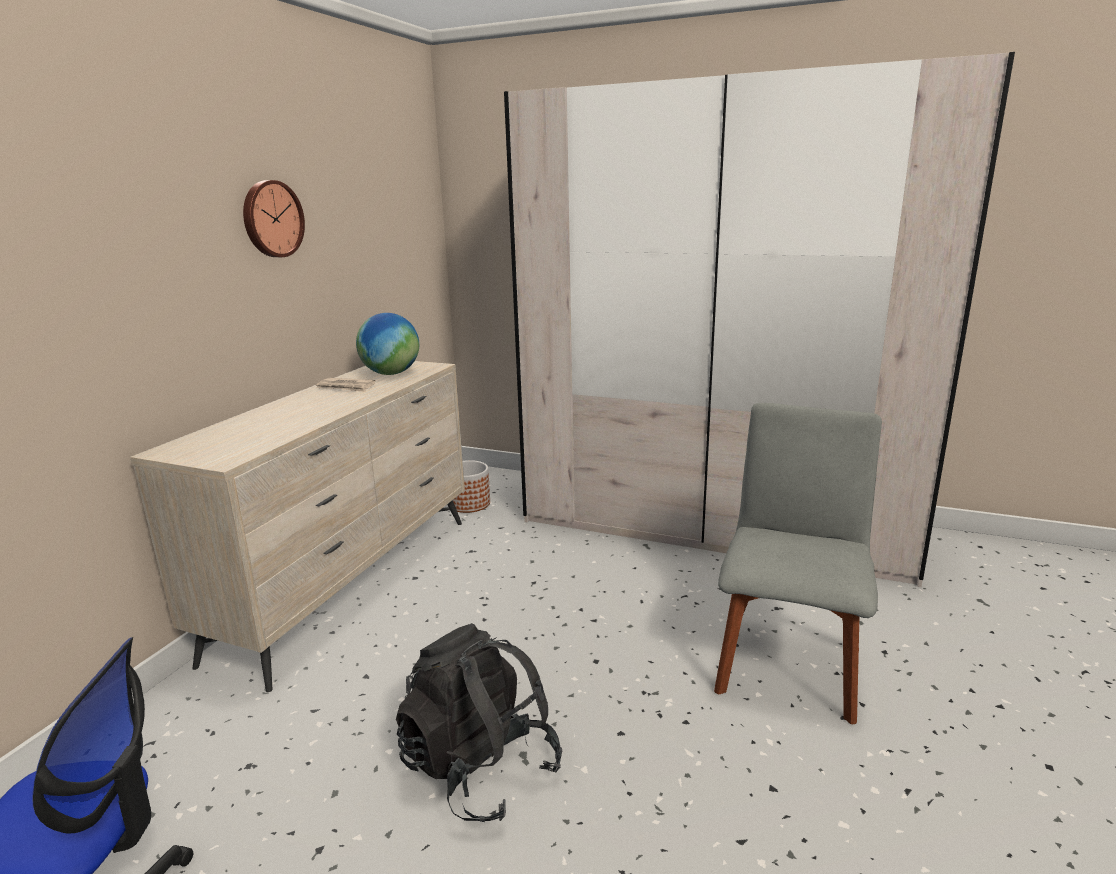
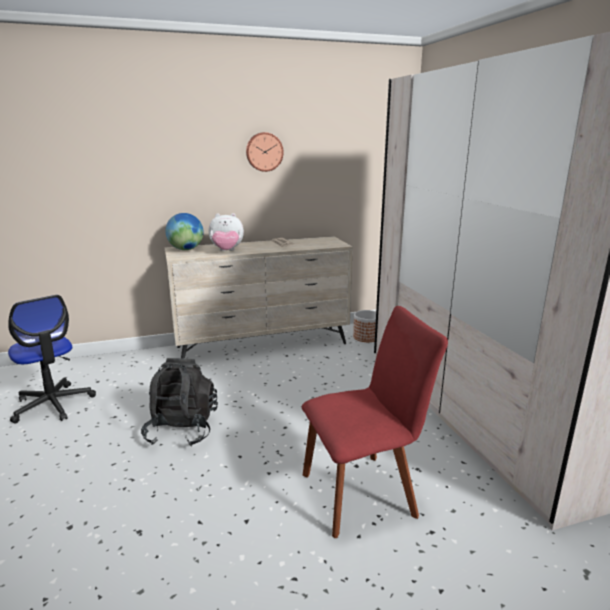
camera: 50 degrees right, 0 degrees up
globe [356,313,419,375] -> globe moved to [165,213,204,250]
grey chair [714,403,882,724] -> red chair [302,306,448,538]
none -> plush toy [208,213,244,251]

